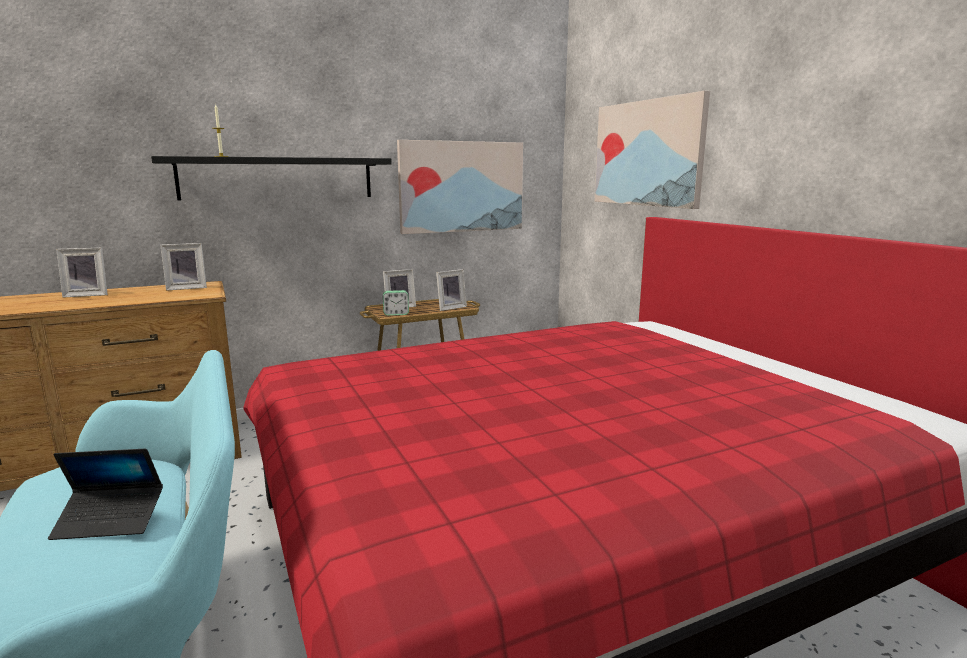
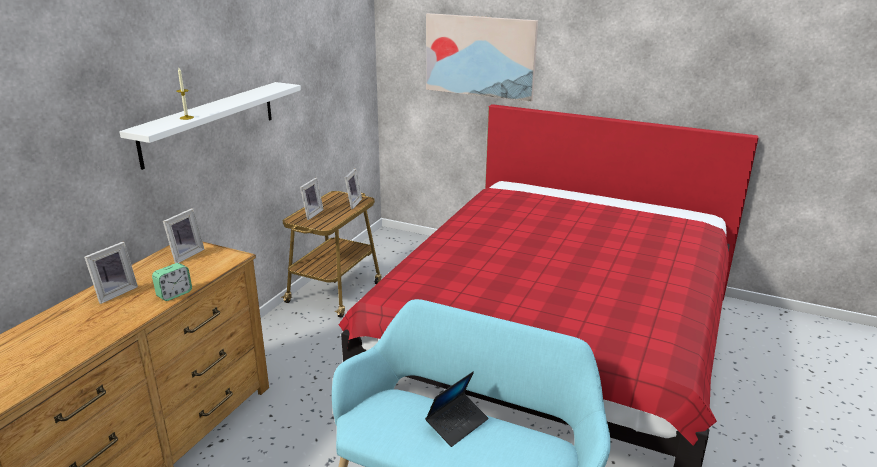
camera: 40 degrees left, 10 degrees up
black shelf [151,156,392,200] -> white shelf [119,82,301,170]
alarm clock [383,290,409,316] -> alarm clock moved to [152,263,192,301]
picture [397,140,523,234] -> none

